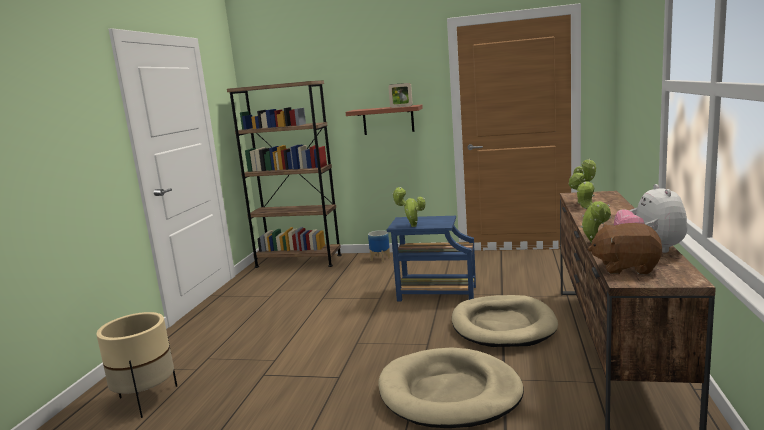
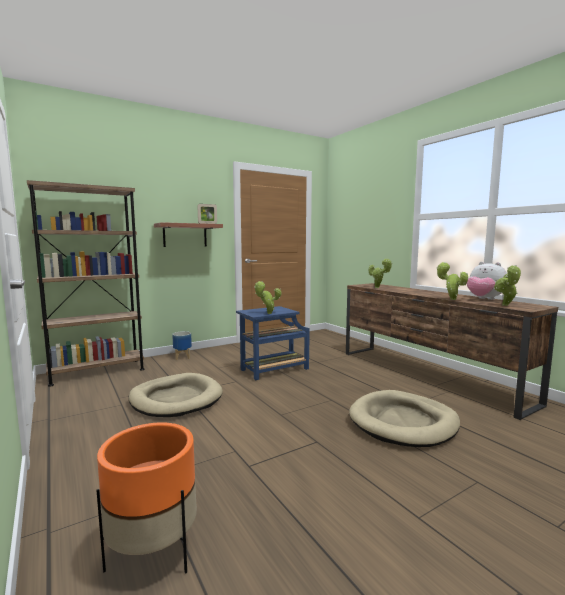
camera: 45 degrees left, 5 degrees down
beige planter [96,312,177,418] -> orange planter [96,422,197,573]
beige dog bed [452,295,558,347] -> beige dog bed moved to [129,373,223,417]
brown plush toy [588,223,662,274] -> potted plant [494,265,521,306]

